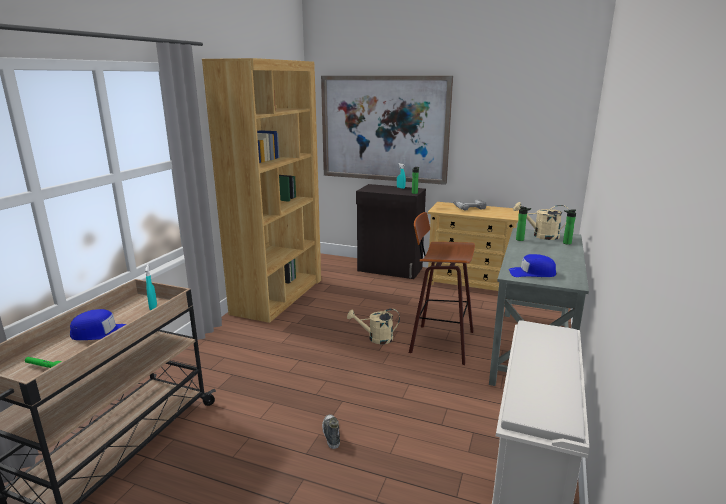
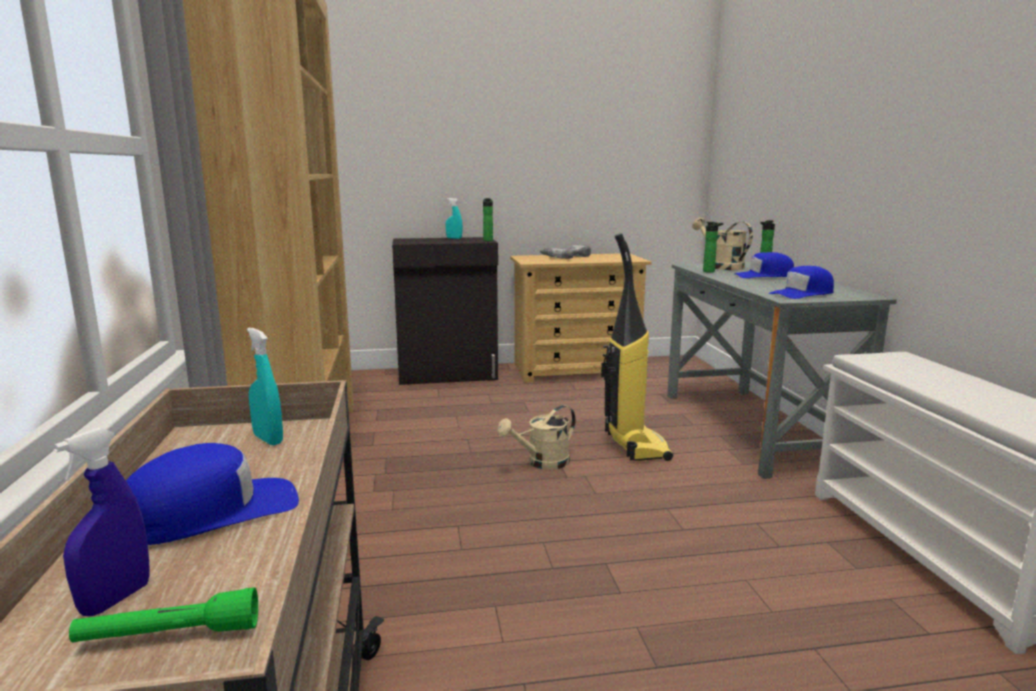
camera: 30 degrees left, 5 degrees down
picture [321,76,453,185] -> none
shoe [322,414,340,449] -> none
stool [409,212,475,365] -> vacuum cleaner [601,233,673,461]
beige watering can [513,202,569,240] -> beige watering can turned 75 degrees clockwise [692,217,753,270]
none -> blue spray bottle [53,428,150,616]
none -> blue cap [734,252,794,278]

